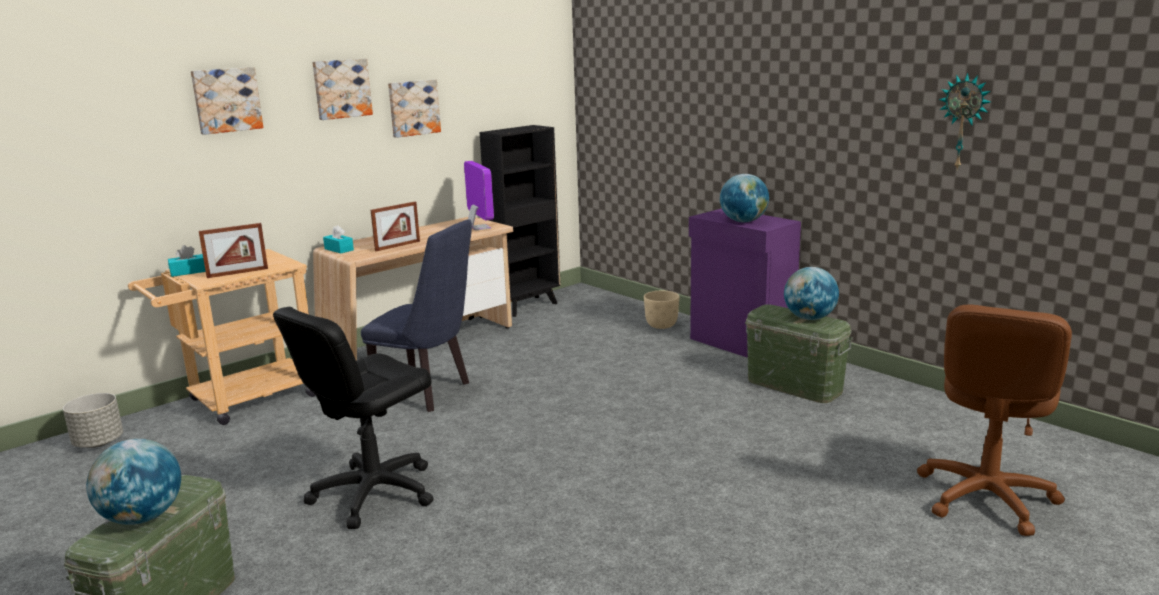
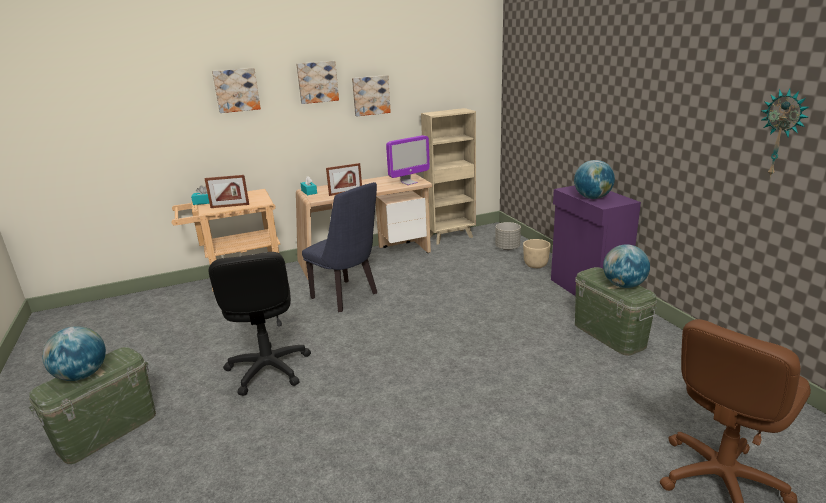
camera: 20 degrees right, 5 degrees up
grey planter [63,393,123,448] -> grey planter moved to [495,222,521,250]
black office chair [273,307,434,529] -> black office chair turned 75 degrees counterclockwise [209,252,311,396]
monitor [464,161,494,230] -> monitor turned 60 degrees clockwise [386,135,430,185]
black bookcase [479,125,561,317] -> beige bookcase [421,108,476,245]

